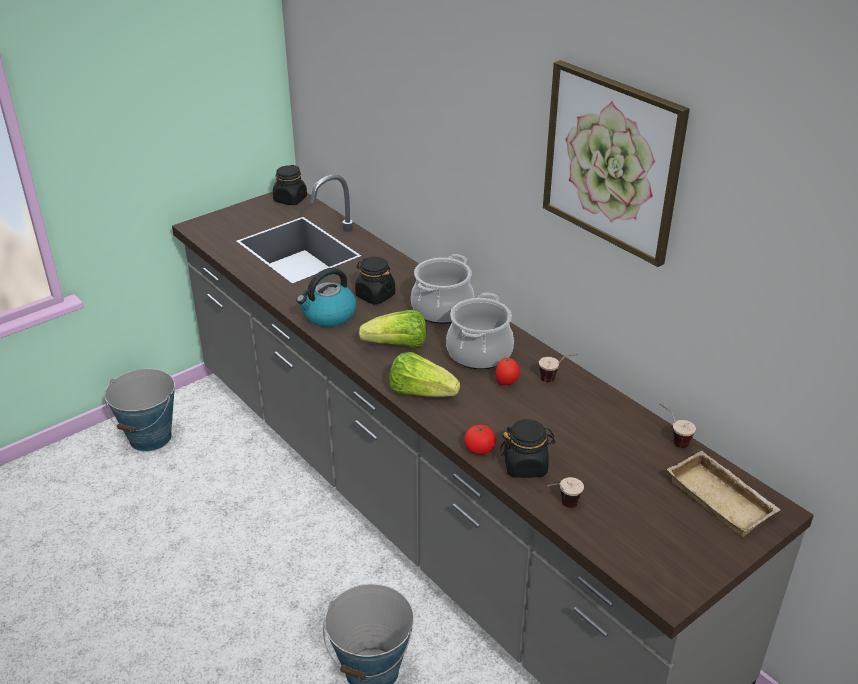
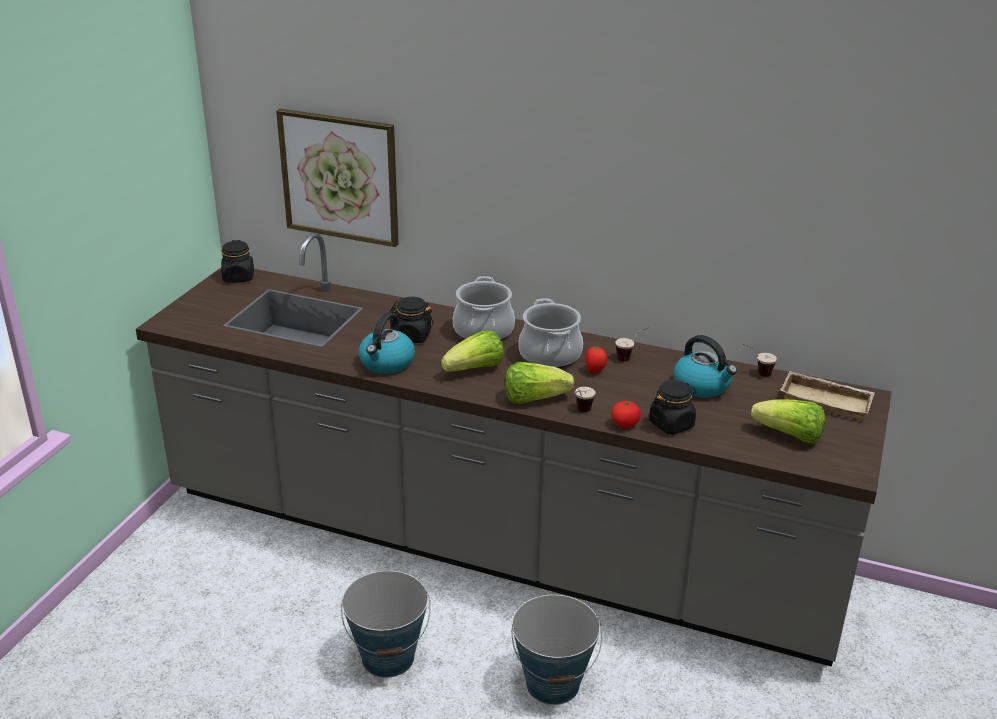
camera: 30 degrees left, 5 degrees down
bucket [105,368,175,452] -> bucket moved to [341,571,430,678]
picture [543,60,690,267] -> picture moved to [276,109,399,247]
cup [547,477,584,508] -> cup moved to [574,387,596,412]
none -> kettle [674,335,737,398]
none -> lettuce [751,400,825,444]

